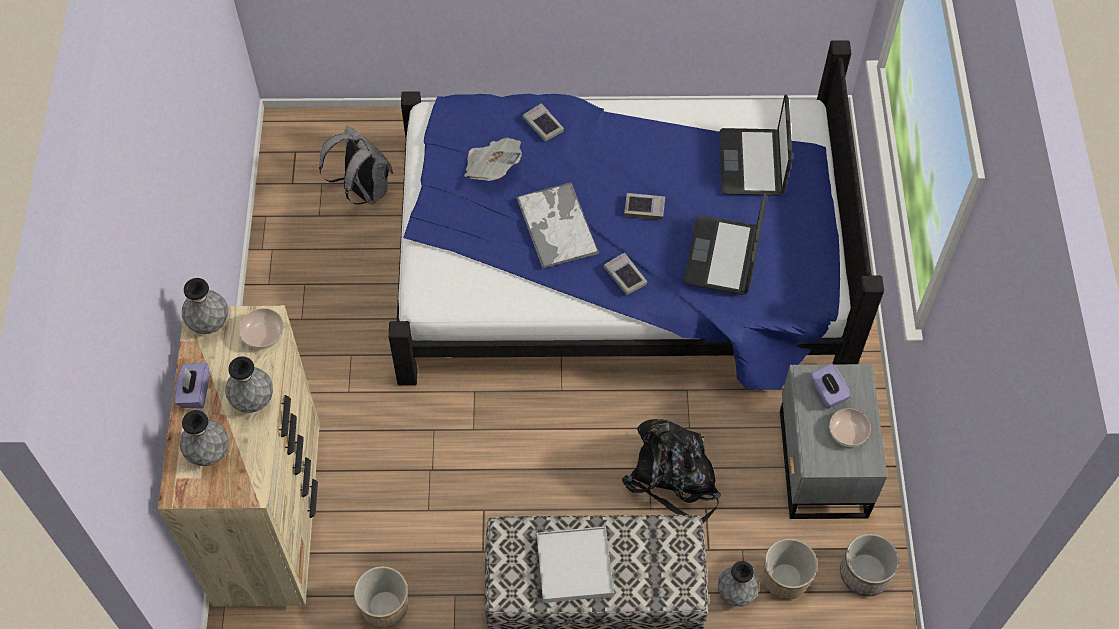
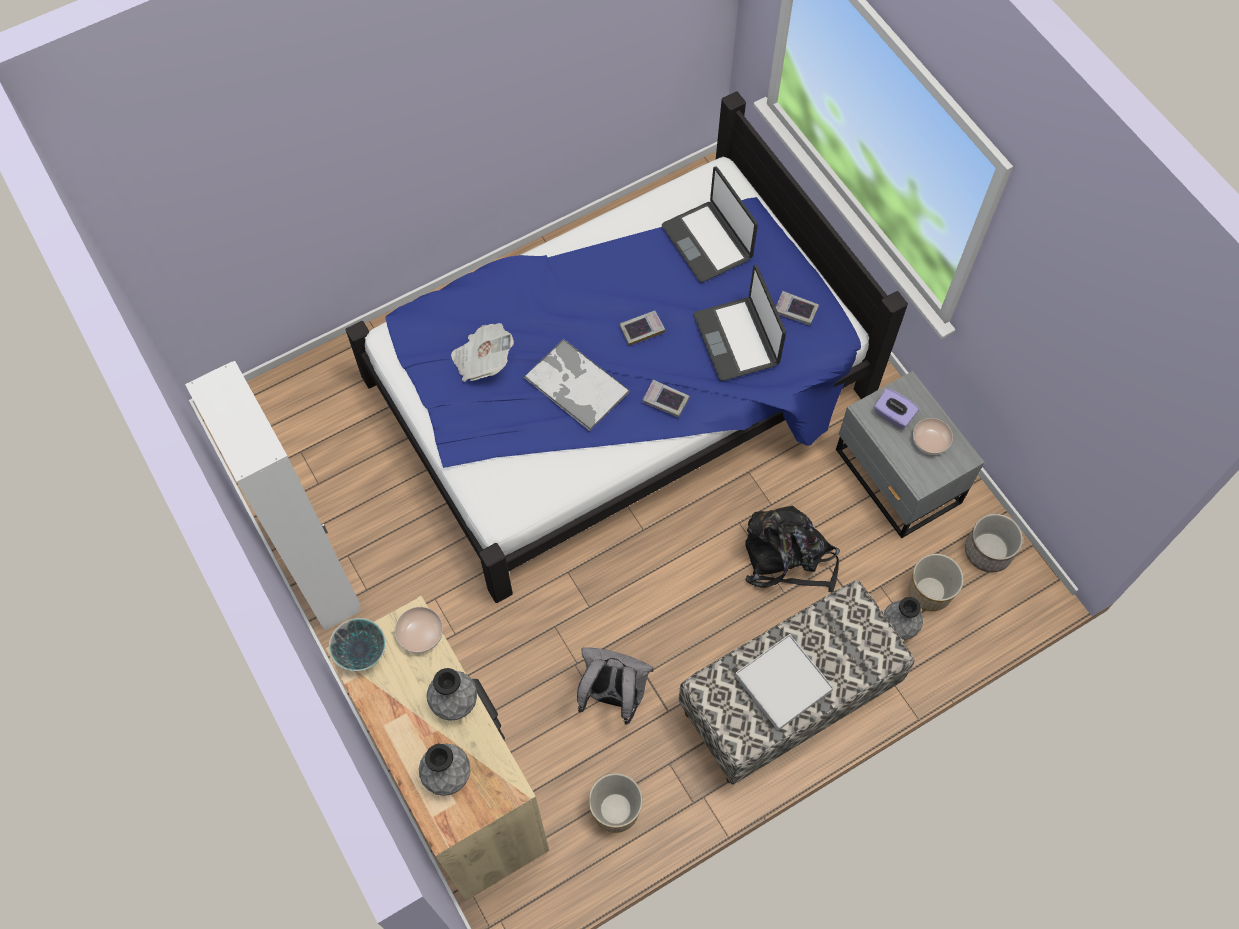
camera: 30 degrees left, 5 degrees up
purple tissue box [174,362,209,409] -> none
grey vase [182,278,228,334] -> bowl [329,618,386,671]
grey backpack [319,126,393,205] -> grey backpack moved to [577,647,654,724]
book [523,103,564,141] -> book moved to [776,291,819,325]
none -> white wardrobe [185,361,361,631]

